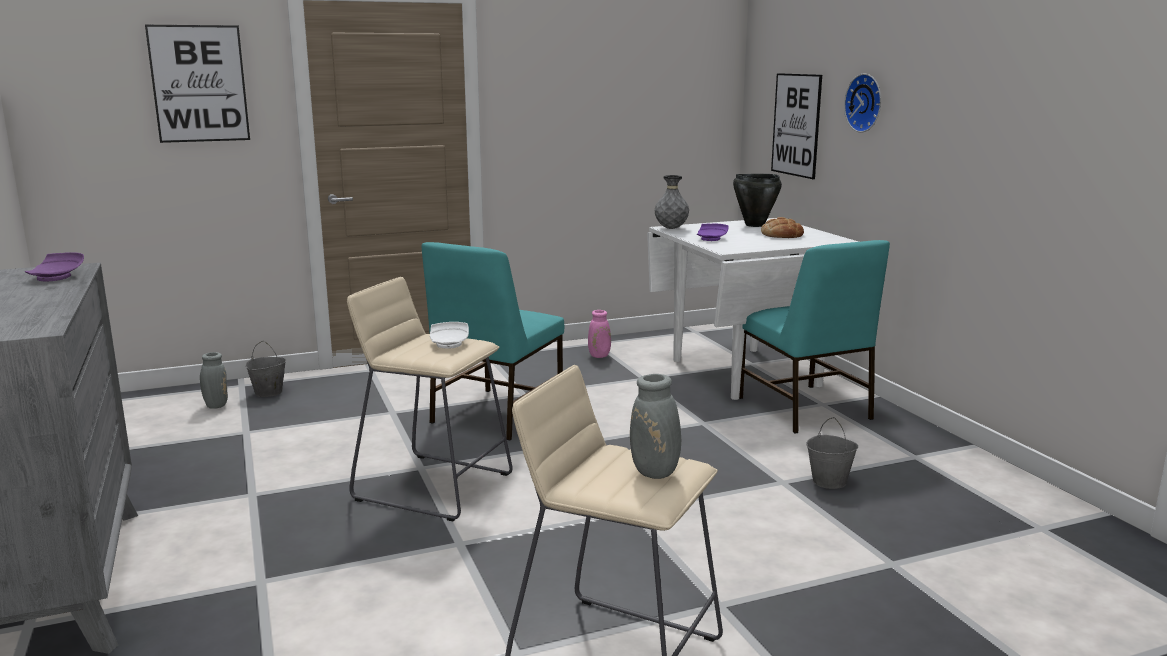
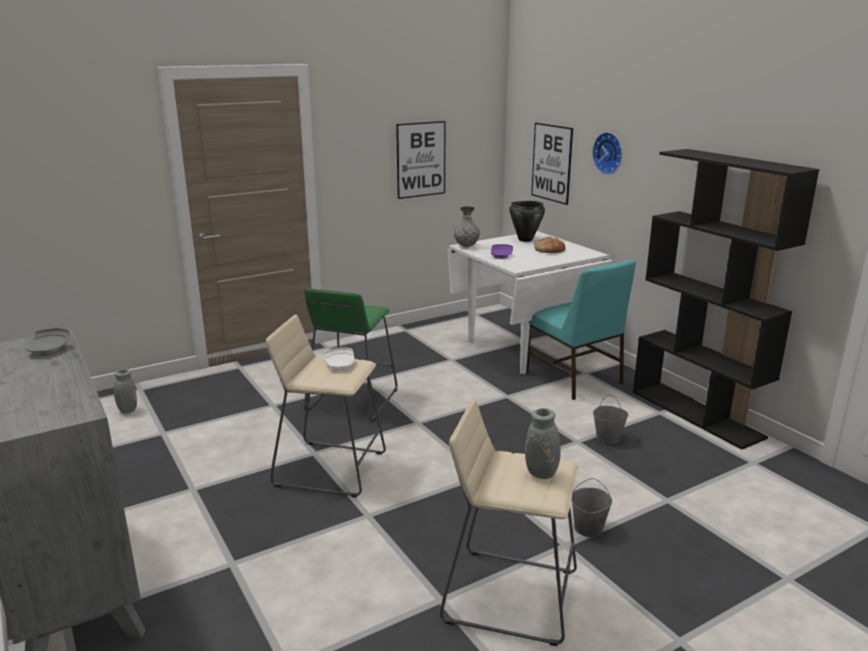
camera: 10 degrees left, 5 degrees up
purple plate [25,252,84,281] -> grey plate [26,328,70,356]
picture [145,25,250,143] -> picture moved to [396,121,446,199]
grey bucket [245,341,286,397] -> grey bucket moved to [571,478,612,537]
turquoise chair [422,242,564,440] -> green stool [304,288,397,421]
pink vase [588,310,611,358] -> none
none -> black bookcase [633,149,819,450]

